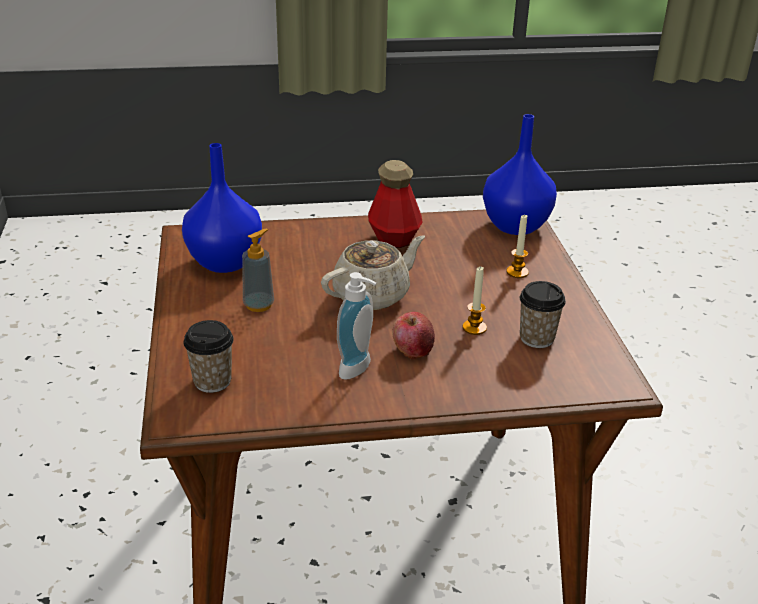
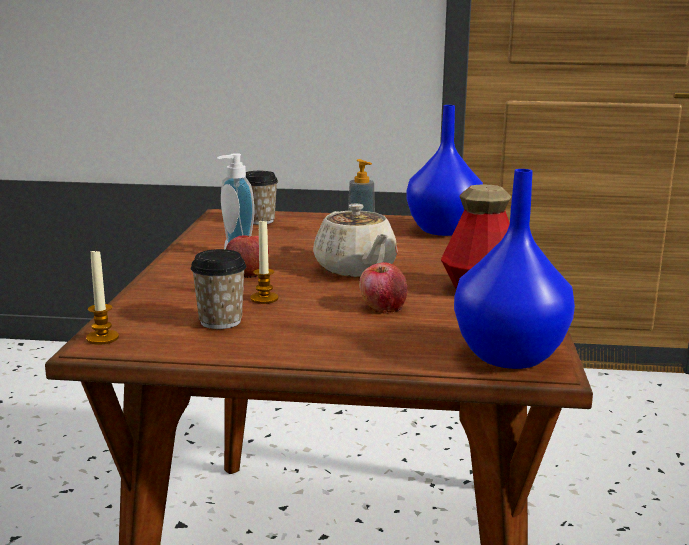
camera: 105 degrees right, 15 degrees down
candle [506,214,529,278] -> candle moved to [86,250,119,345]
none -> apple [359,262,407,314]

